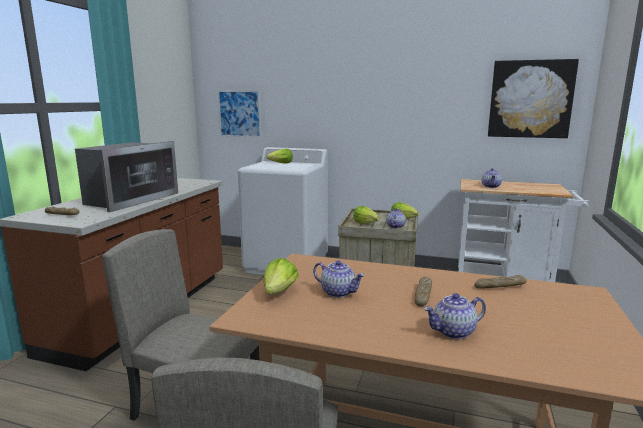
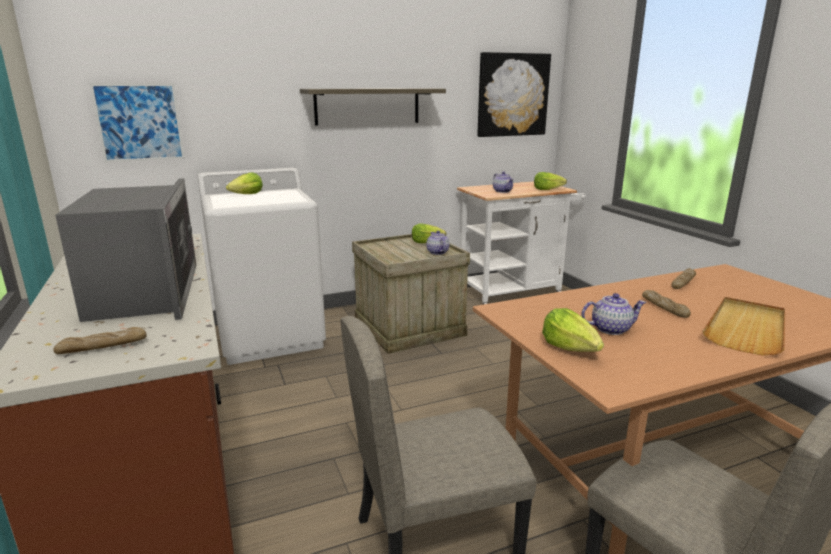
camera: 40 degrees left, 5 degrees up
lettuce [353,206,380,224] -> lettuce moved to [534,172,567,190]
teapot [424,293,486,339] -> beige tray [703,297,785,356]
none -> shelf [300,88,446,126]

